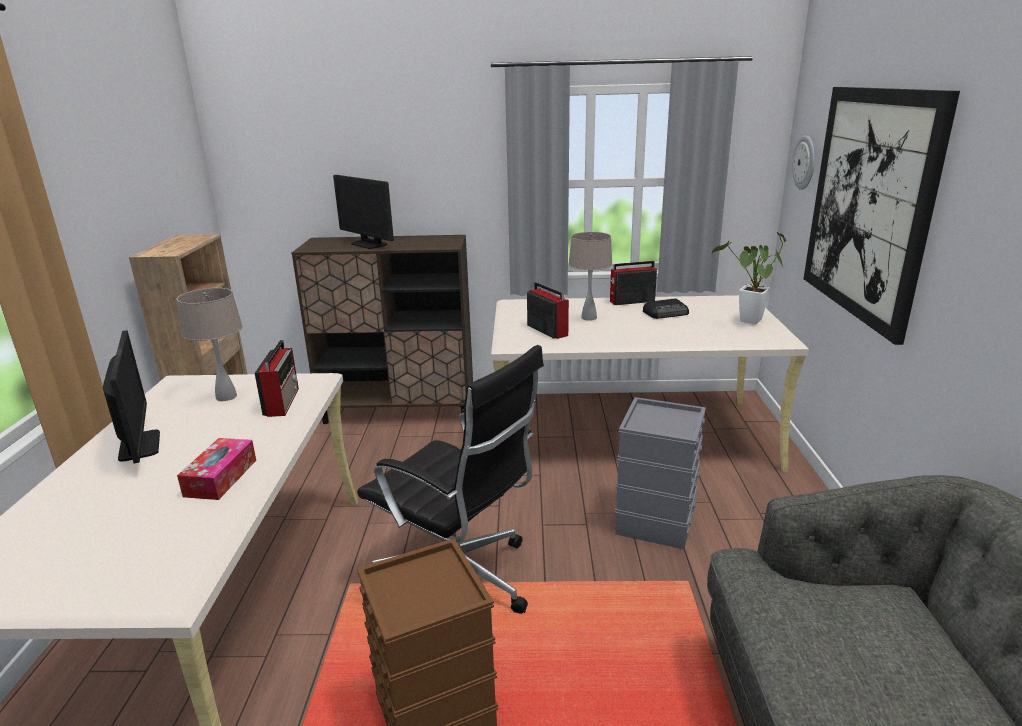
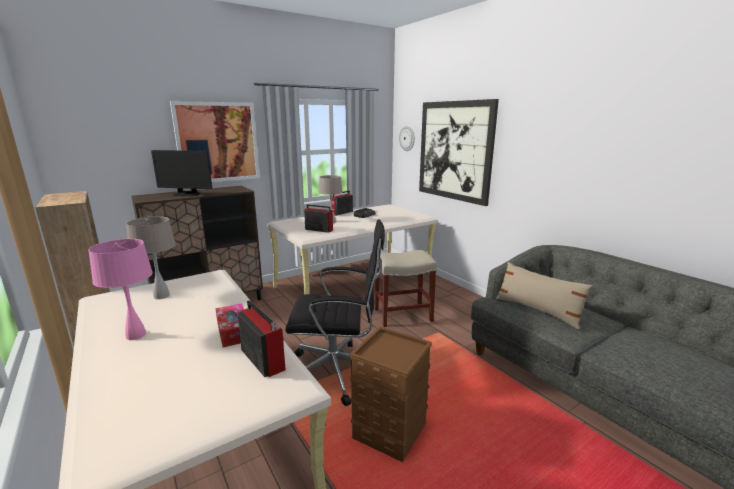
camera: 35 degrees left, 5 degrees down
monitor [103,330,160,463] -> pink table lamp [88,239,153,340]
radio [255,340,299,417] -> radio moved to [237,300,286,377]
grey storage box [615,397,706,549] -> beige stool [374,250,437,327]
potted plant [712,232,786,324] -> none
none -> picture [170,101,260,182]
none -> beige pillow [496,262,593,329]

